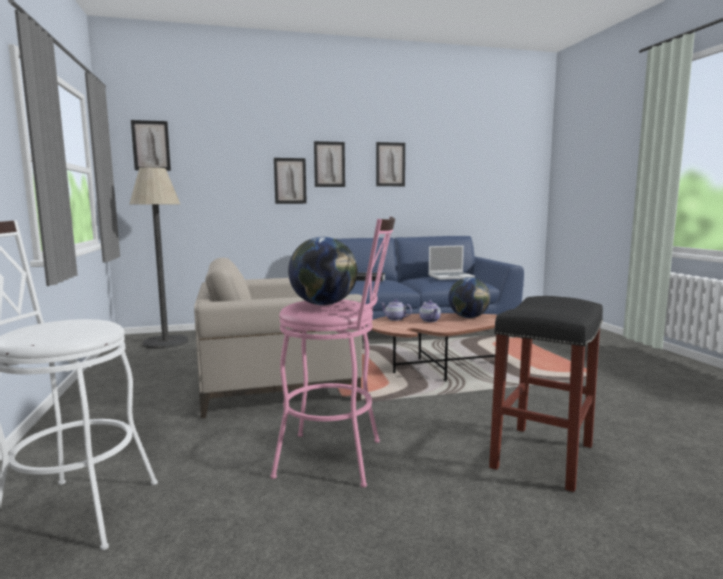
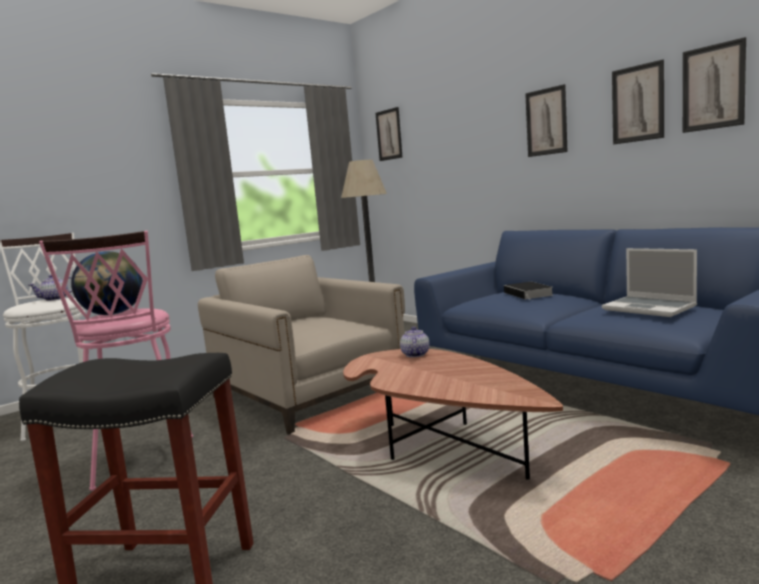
camera: 65 degrees right, 0 degrees up
picture [274,158,307,204] -> picture moved to [683,37,746,133]
teapot [419,300,441,322] -> teapot moved to [29,275,72,301]
globe [448,277,490,318] -> none

